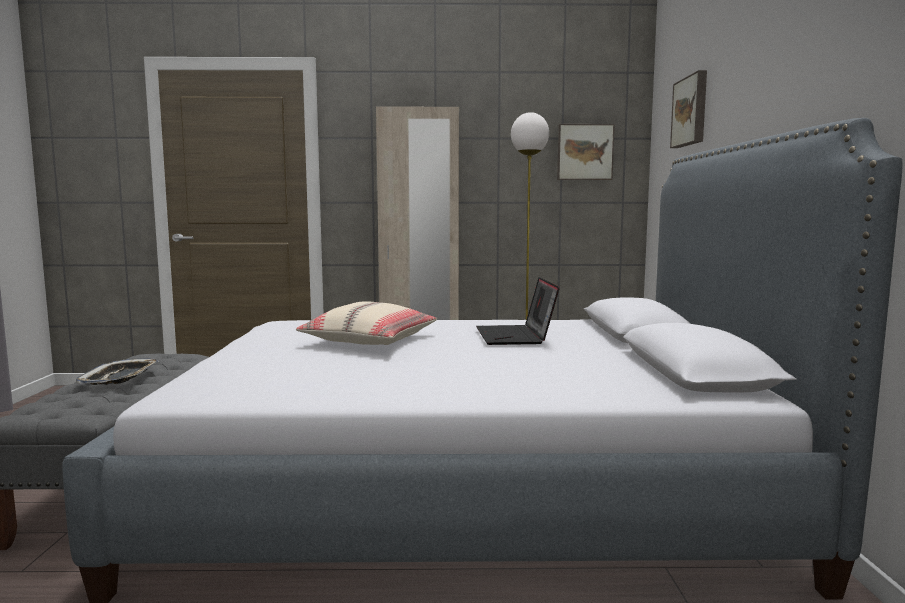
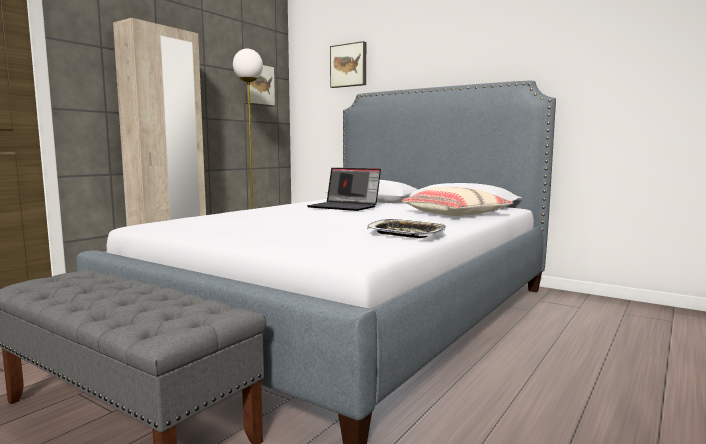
camera: 55 degrees left, 0 degrees up
tray [76,358,159,385] -> tray moved to [367,219,446,238]
beige pillow [296,301,437,345] -> beige pillow moved to [402,187,513,216]

